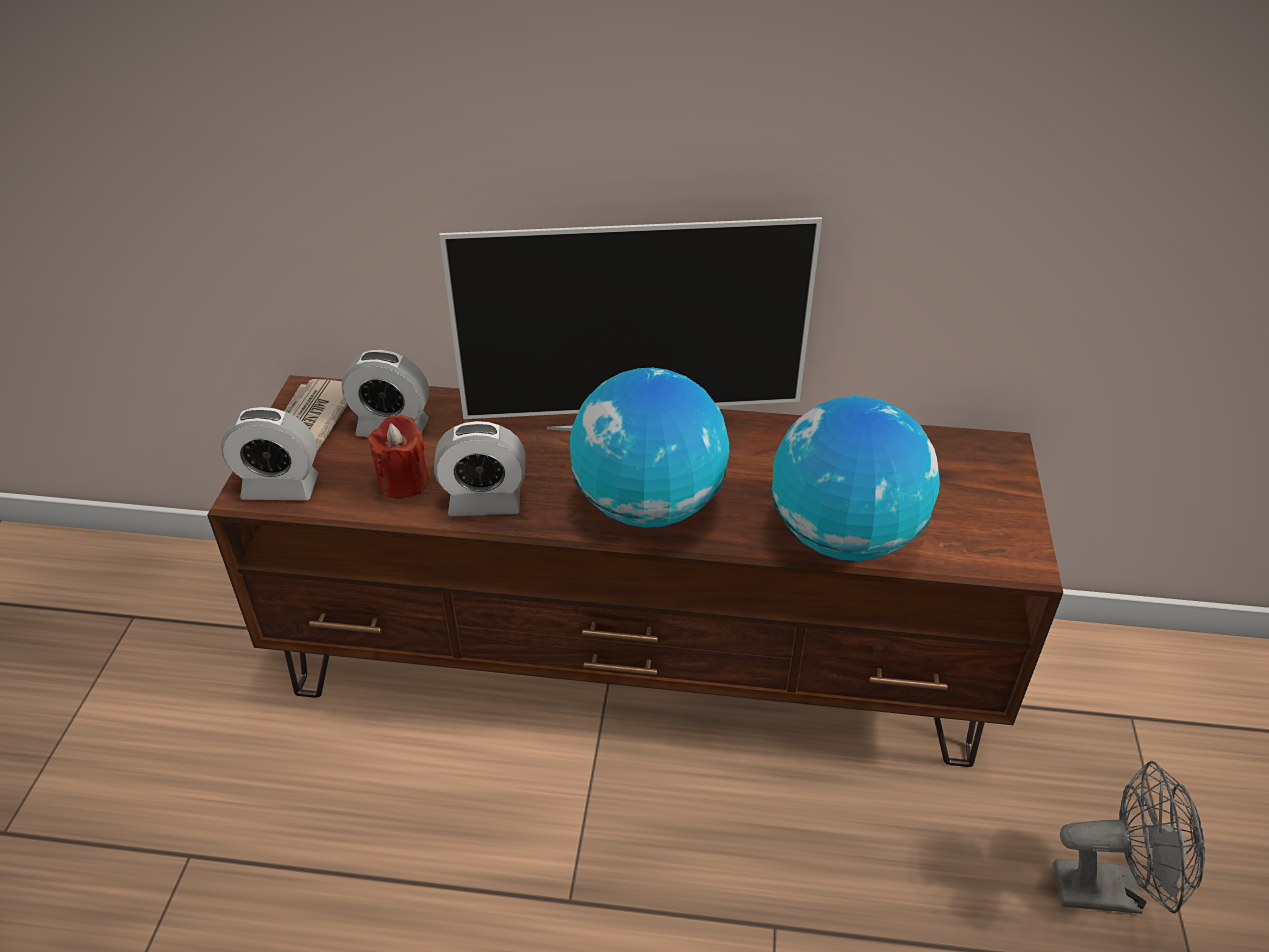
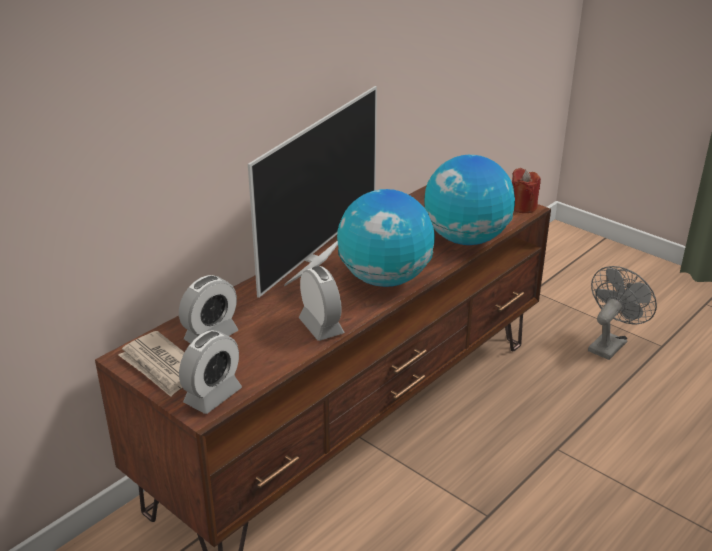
camera: 55 degrees left, 10 degrees down
red candle [368,415,429,499] -> red candle moved to [512,168,541,213]
alarm clock [434,421,526,516] -> alarm clock turned 60 degrees counterclockwise [299,266,344,341]

